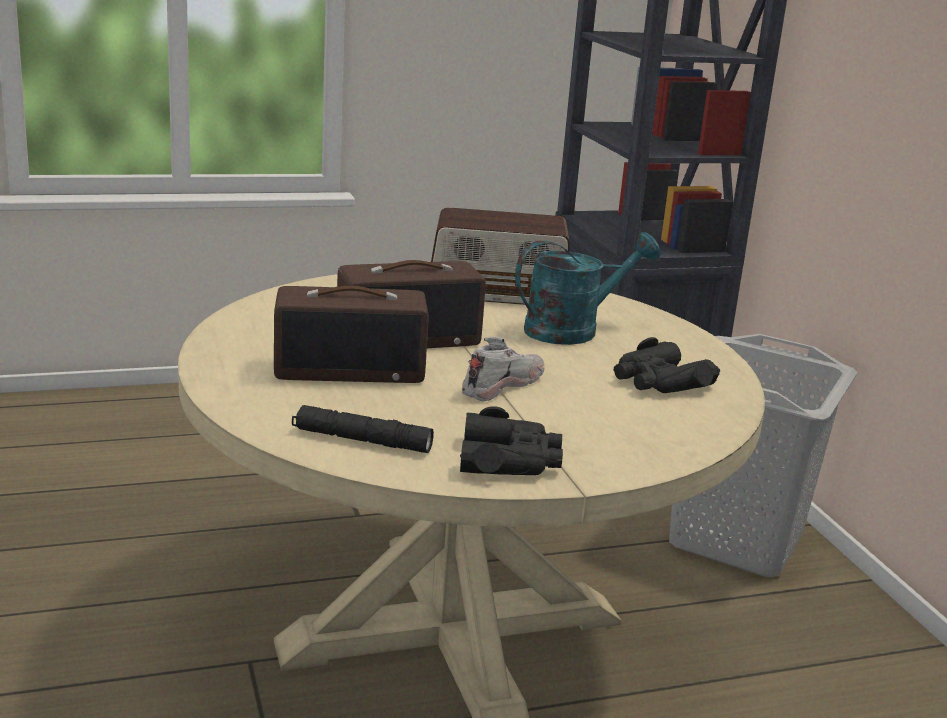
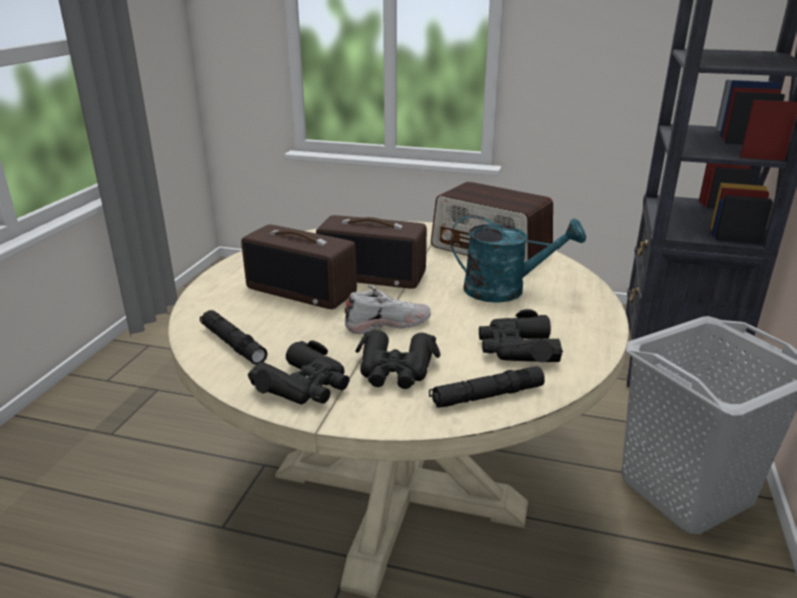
camera: 35 degrees right, 5 degrees up
none -> black binoculars [355,330,440,389]
none -> black flashlight [429,366,545,408]

